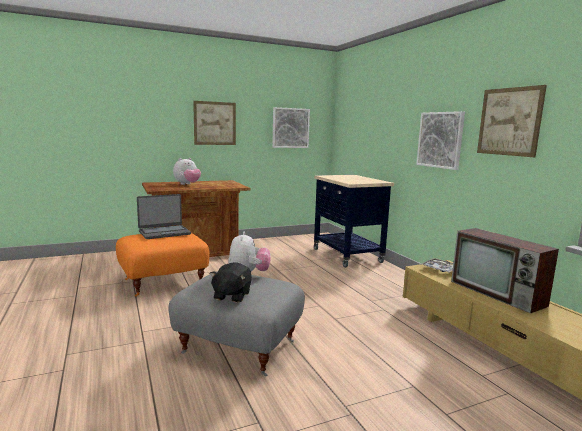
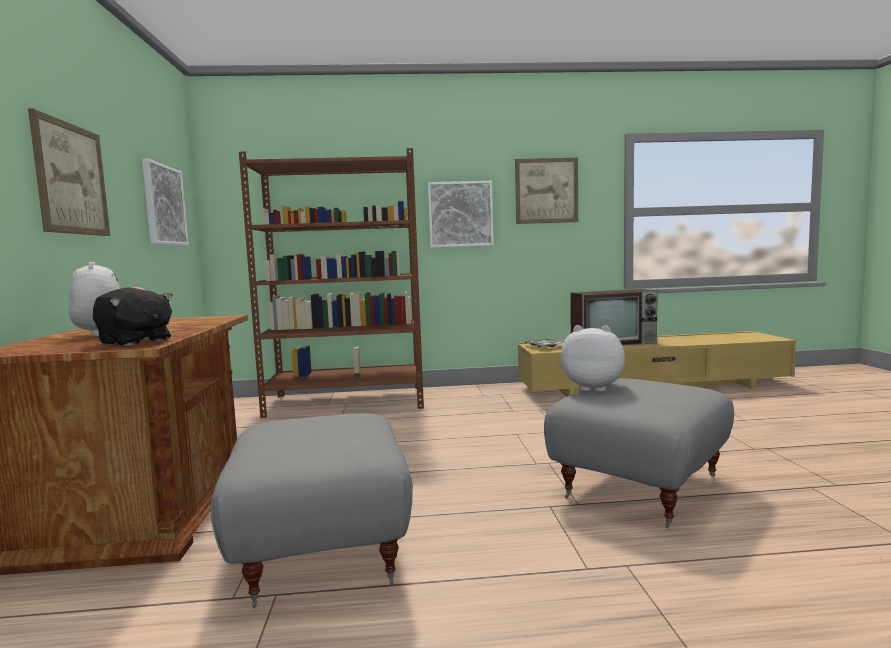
camera: 70 degrees left, 5 degrees down
orange ottoman [116,233,210,297] -> grey ottoman [210,413,413,608]
laptop [137,194,191,239] -> none
black plush toy [210,262,252,303] -> black plush toy moved to [93,287,173,346]
blue cart [314,175,394,268] -> brown bookcase [239,148,424,418]

